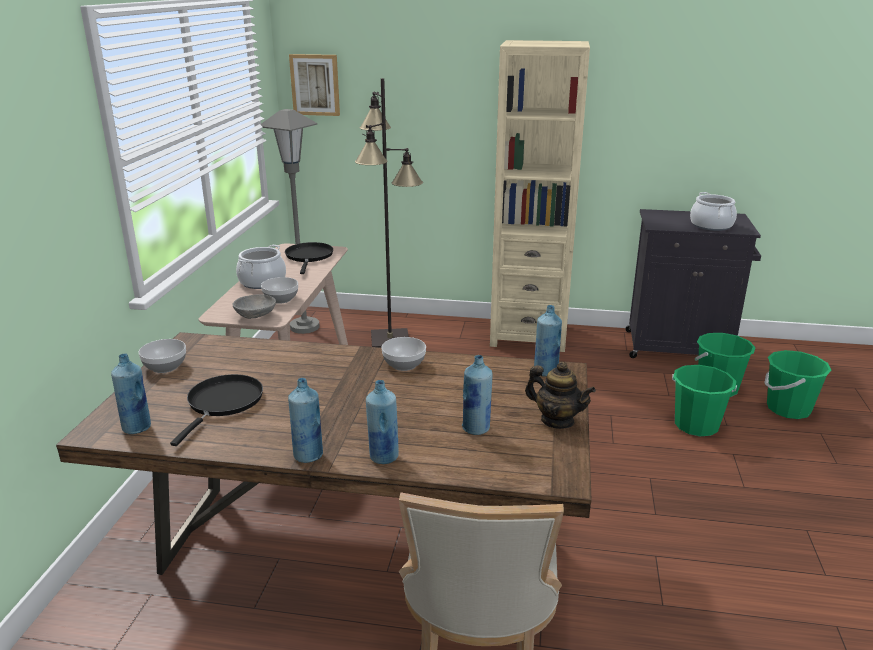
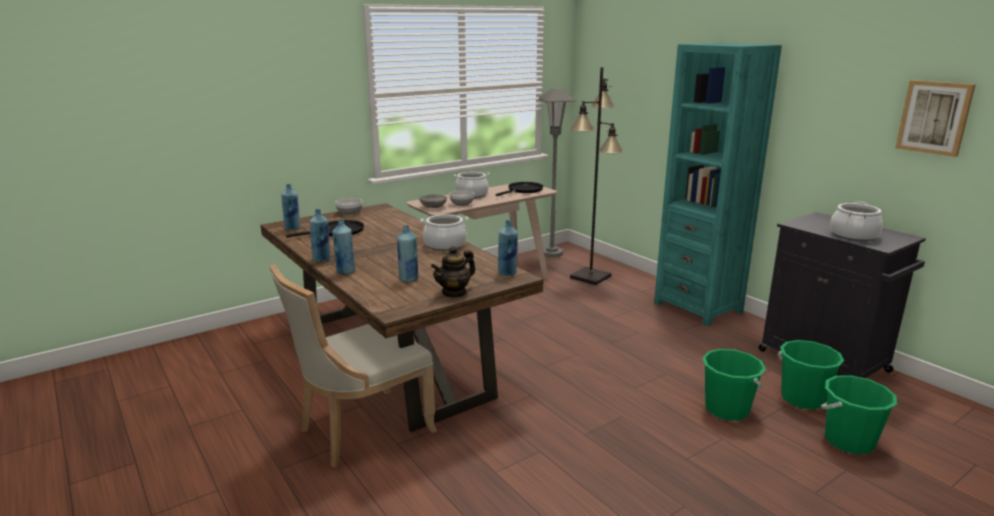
camera: 45 degrees right, 5 degrees down
picture [289,54,340,116] -> picture moved to [895,80,976,157]
bowl [382,337,426,371] -> cooking pot [420,214,468,251]
beige bookcase [490,40,590,352] -> turquoise bookcase [654,43,782,327]
teapot [525,362,596,429] -> teapot turned 60 degrees clockwise [431,246,475,298]

